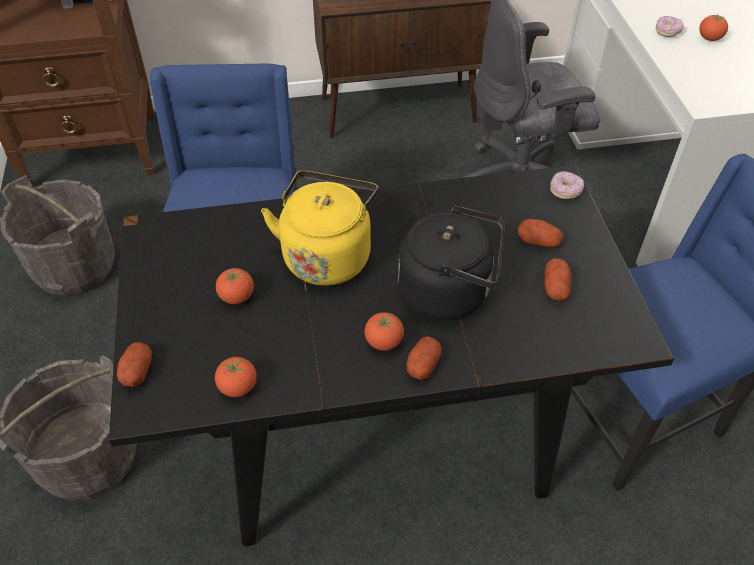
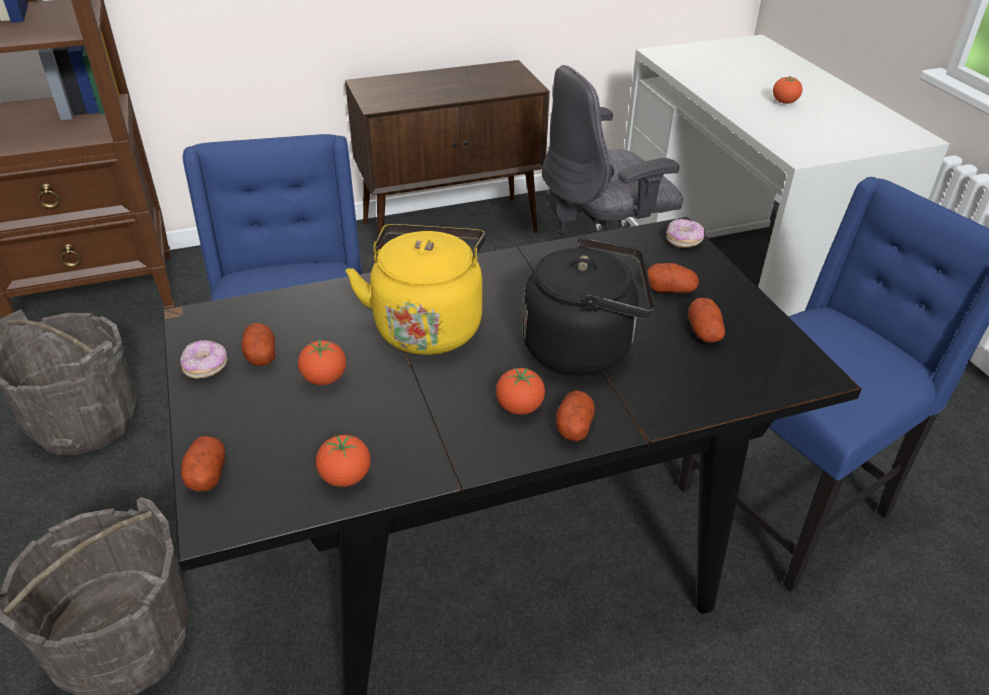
camera: 10 degrees left, 10 degrees down
donut [656,16,684,37] -> donut moved to [180,340,227,379]
none -> potato [241,323,275,366]

